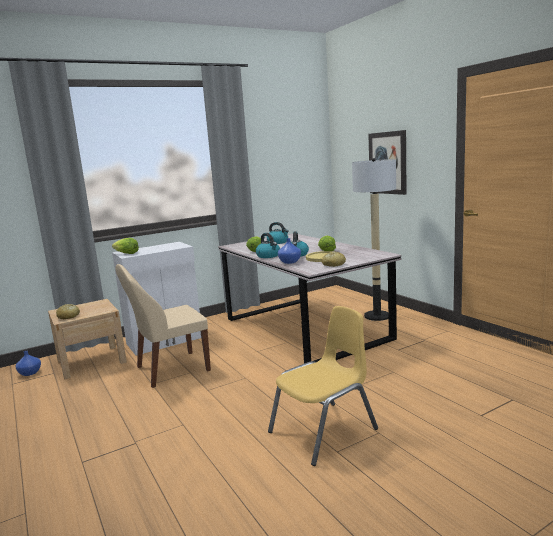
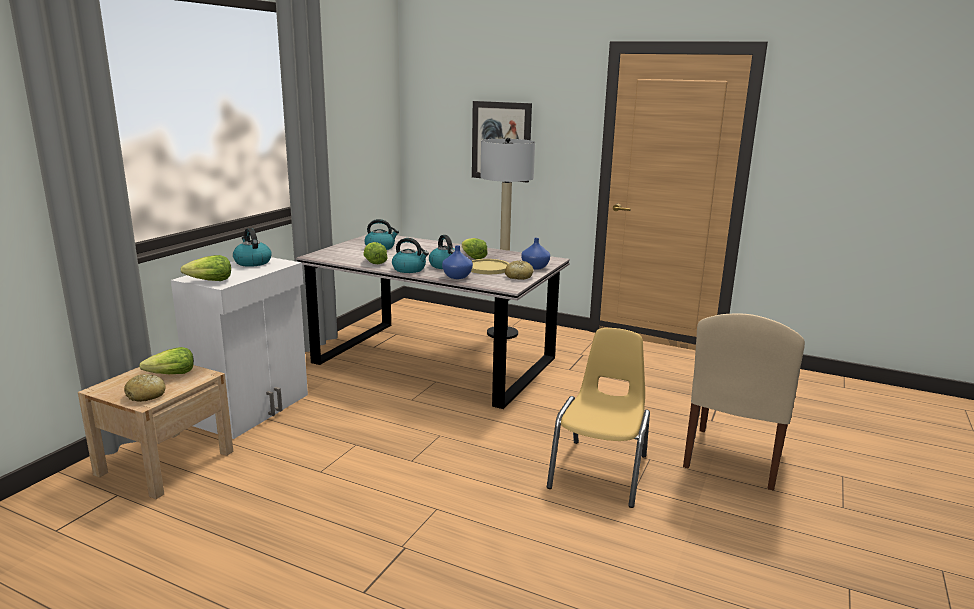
camera: 35 degrees left, 5 degrees up
blue vase [15,351,41,376] -> blue vase moved to [521,238,550,270]
beige chair [115,264,211,388] -> beige chair moved to [683,314,805,491]
none -> lettuce [139,347,194,374]
none -> kettle [233,228,272,267]

